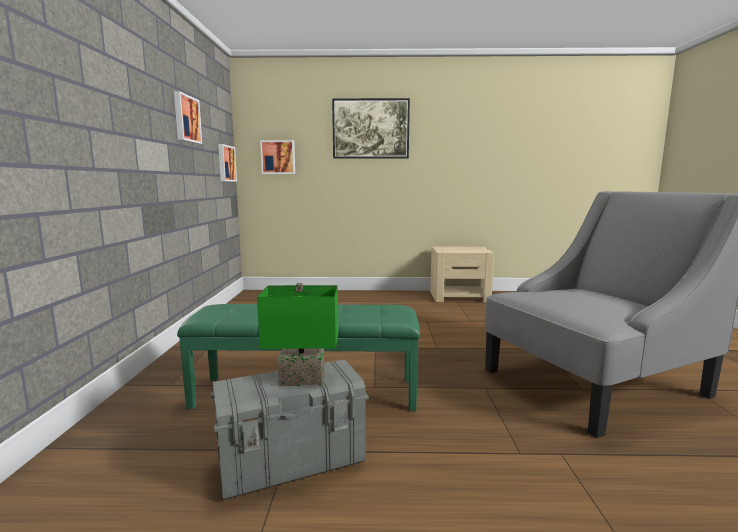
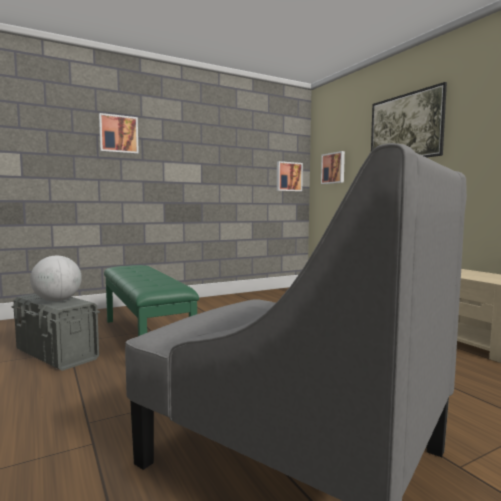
camera: 60 degrees right, 5 degrees down
picture [174,91,202,144] -> picture moved to [99,113,139,154]
green table lamp [257,283,338,386] -> globe [30,256,82,302]

